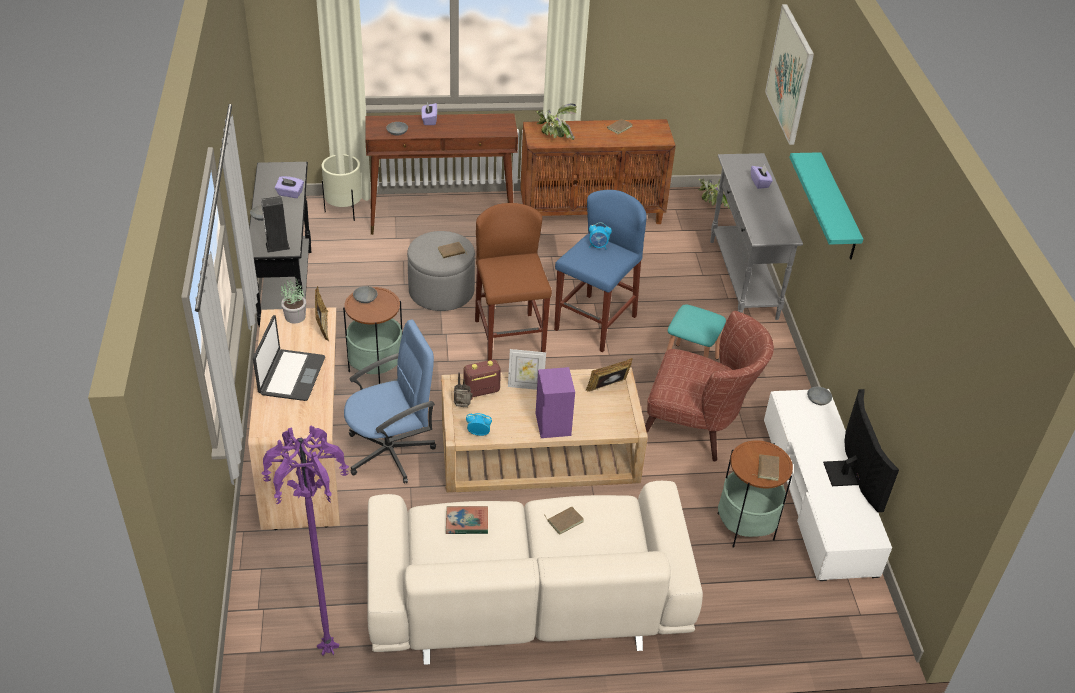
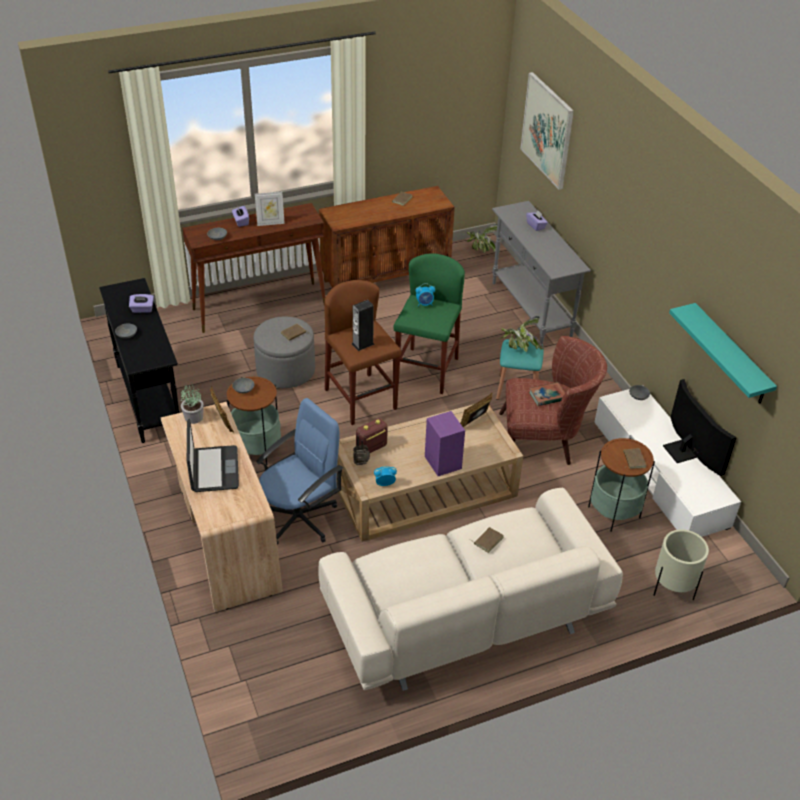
camera: 15 degrees left, 0 degrees up
speaker [261,196,290,253] -> speaker moved to [352,300,375,351]
purple floor lamp [261,425,349,656] -> none
beige planter [322,154,362,221] -> beige planter moved to [654,529,709,600]
book [446,506,488,534] -> book moved to [529,382,565,406]
picture frame [508,349,546,390] -> picture frame moved to [255,192,285,226]
potted plant [536,103,577,140] -> potted plant moved to [499,316,544,352]
blue stool [554,190,647,352] -> green stool [393,253,465,394]
turquoise shelf [789,152,863,260] -> turquoise shelf moved to [669,303,777,404]

